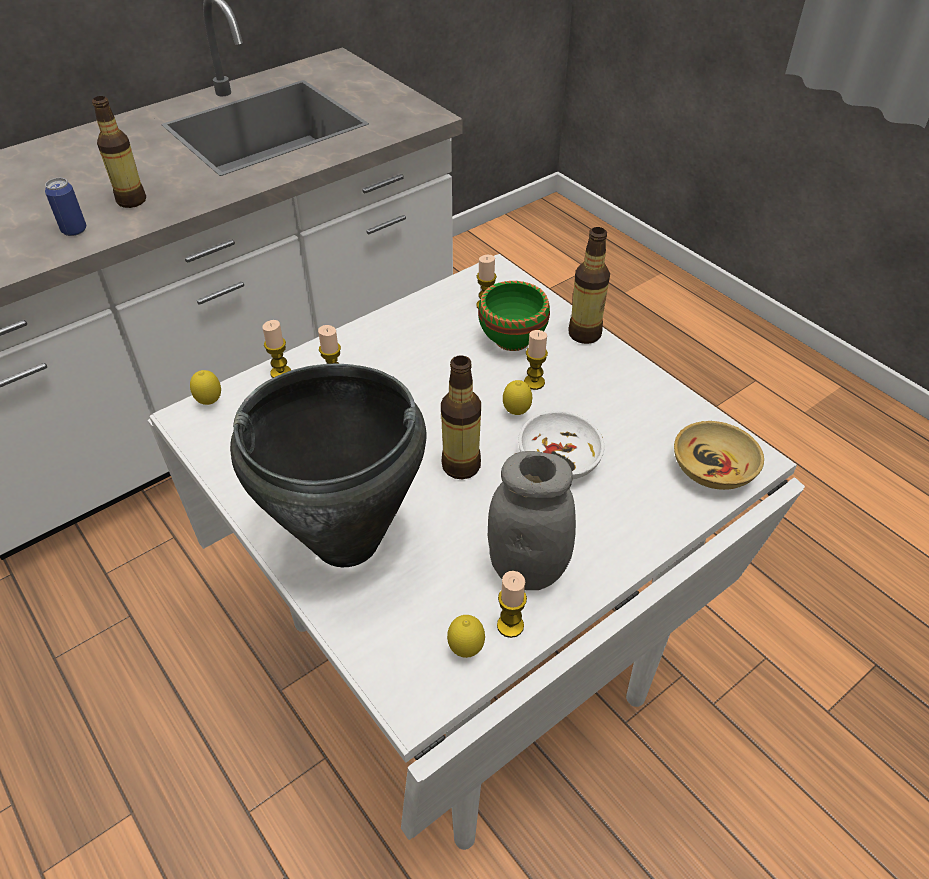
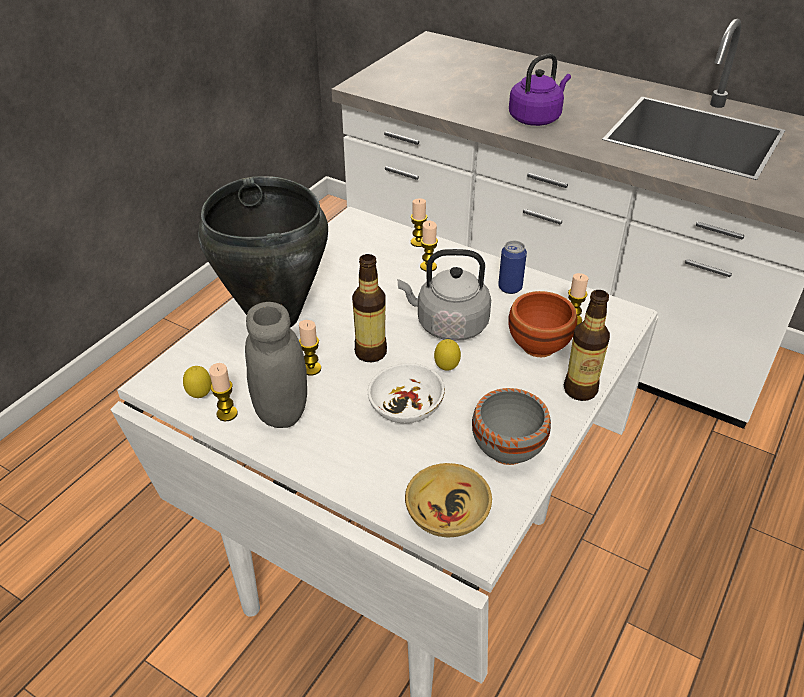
camera: 70 degrees right, 5 degrees down
can [45,178,86,236] -> can moved to [498,241,527,294]
bottle [92,96,146,208] -> purple kettle [509,53,571,126]
lemon [190,370,221,405] -> none
green bowl [478,281,550,351] -> brown bowl [508,291,577,357]
candle [524,330,548,390] -> candle moved to [299,320,321,375]
none -> grey kettle [398,249,491,341]
none -> grey bowl [472,388,551,465]

